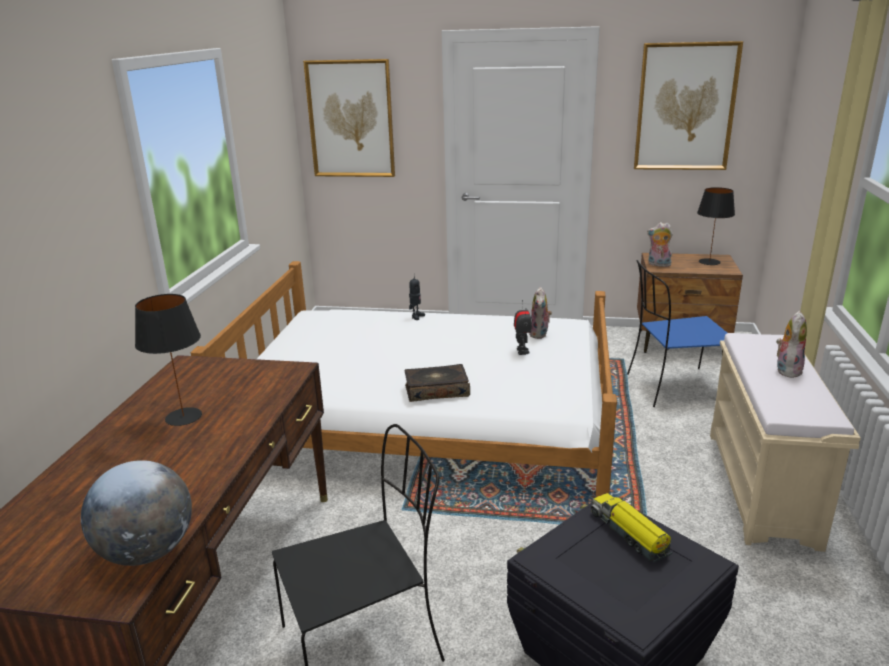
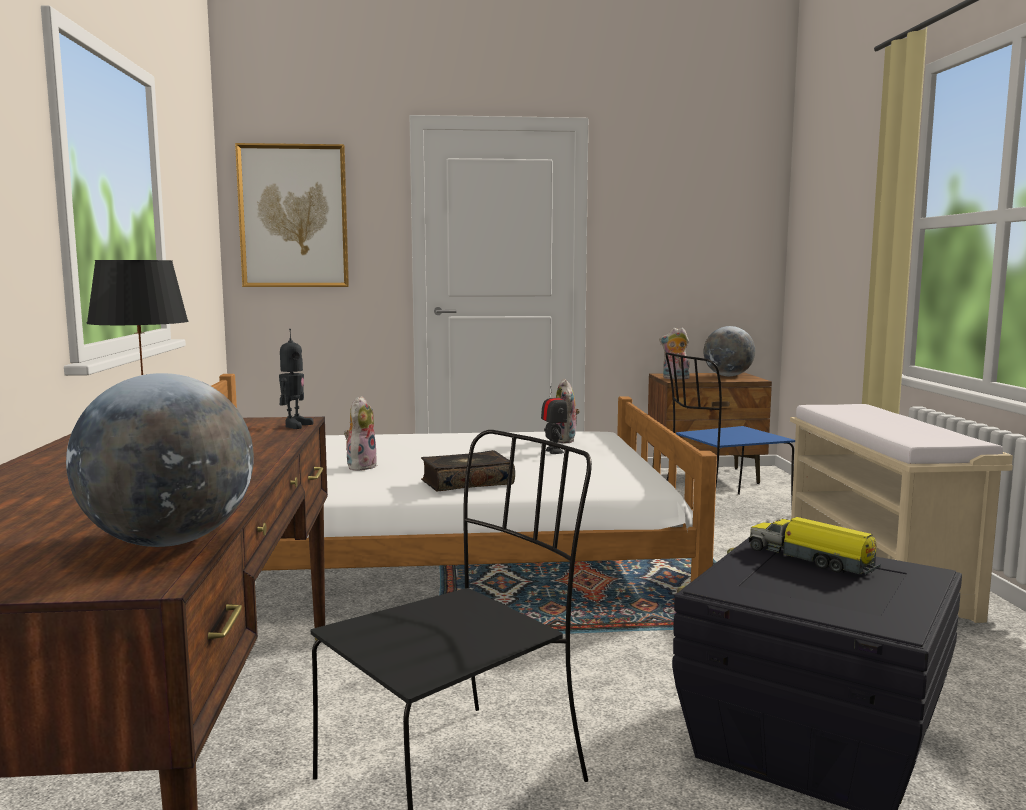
camera: 15 degrees left, 15 degrees down
toy robot [409,278,425,320] -> toy robot moved to [279,329,314,429]
picture [634,41,743,170] -> none
black table lamp [697,187,735,265] -> globe [704,326,755,376]
plush toy [776,311,807,378] -> plush toy moved to [344,396,377,471]

